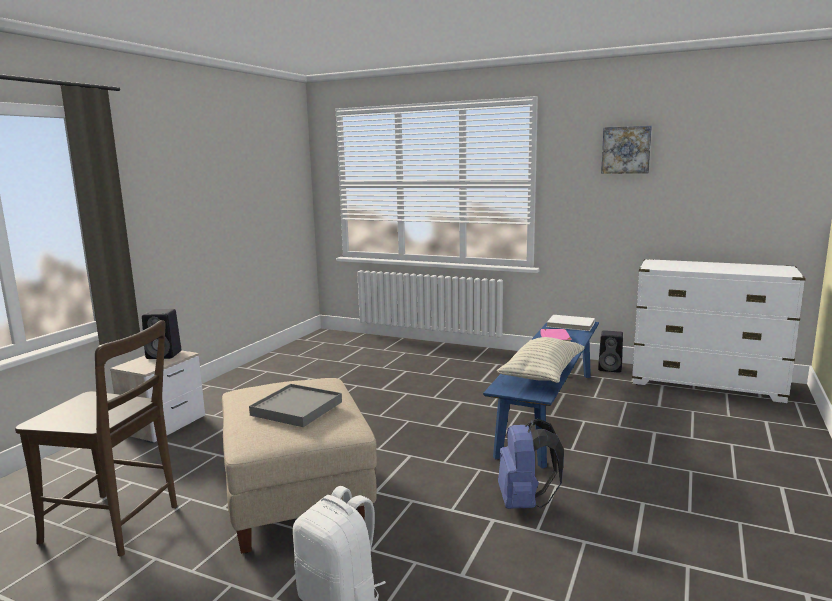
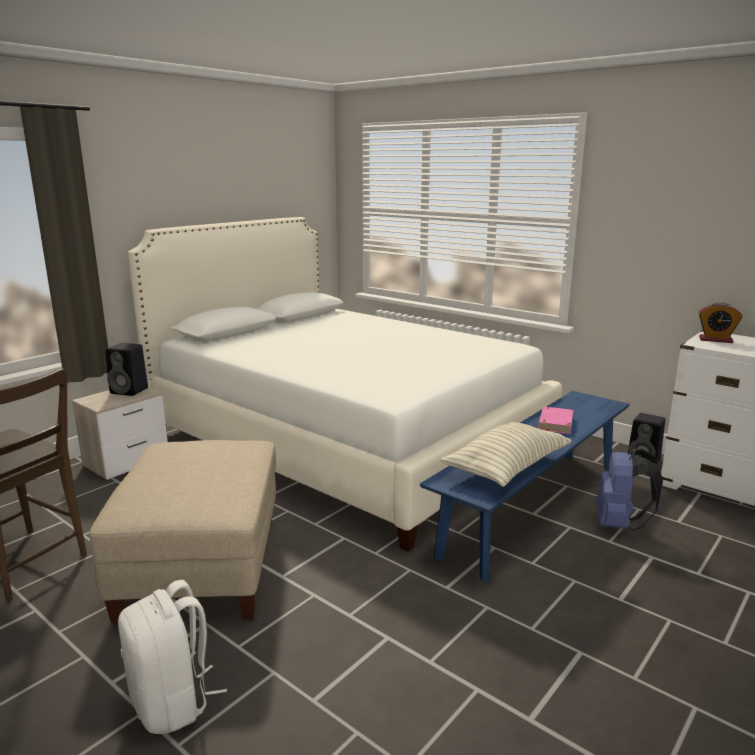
camera: 15 degrees right, 5 degrees up
grey tray [249,384,342,427] -> none
blue backpack [498,419,564,509] -> blue backpack moved to [596,449,663,531]
white book [547,315,595,331] -> none
picture [601,126,652,174] -> none
none -> white bed [128,217,562,552]
none -> alarm clock [699,303,742,343]

